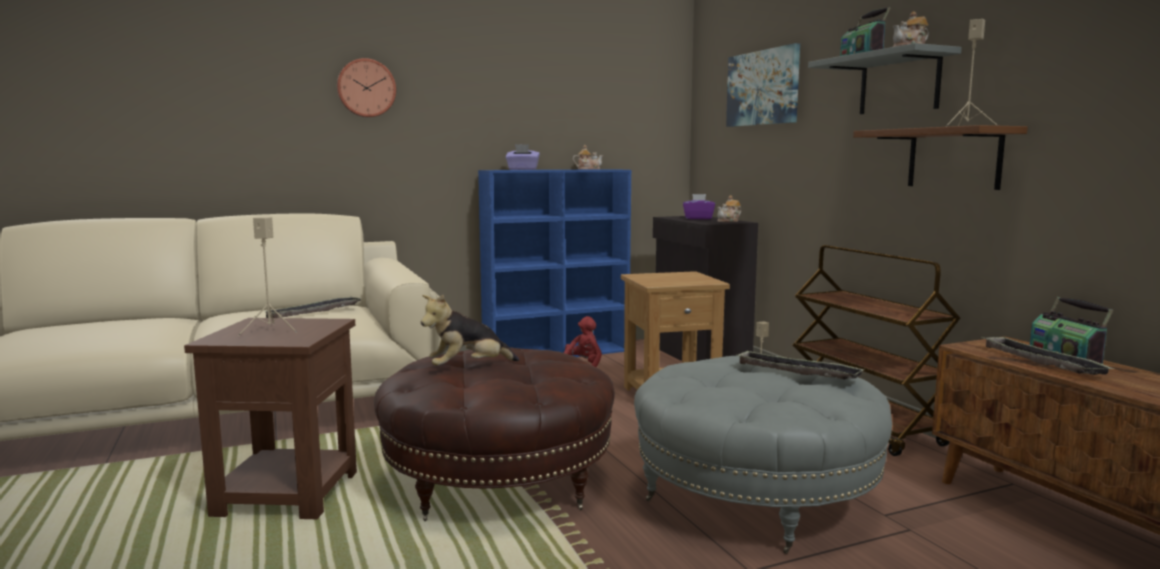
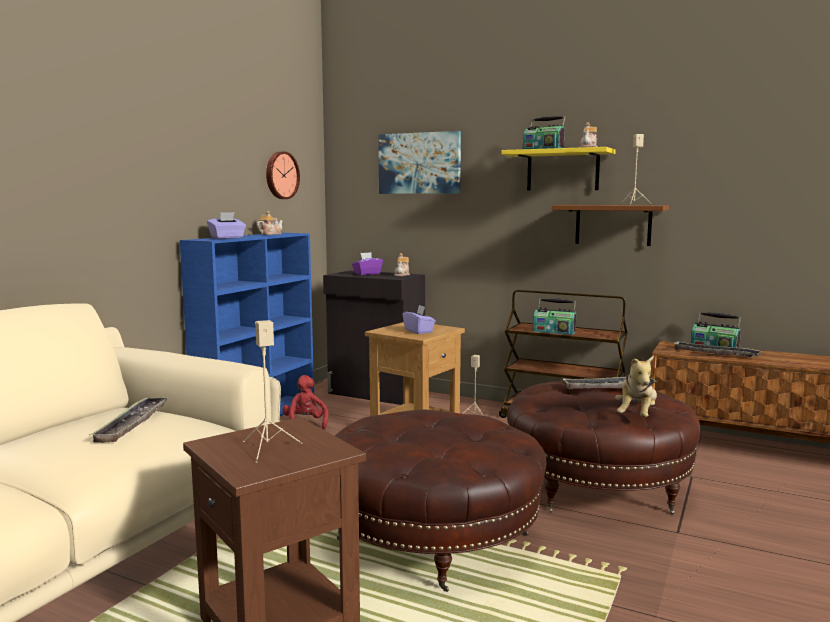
camera: 40 degrees left, 0 degrees up
wall clock [337,58,396,117] -> wall clock moved to [266,151,300,199]
plush toy [421,295,519,366] -> plush toy moved to [615,355,657,418]
grey ottoman [634,356,892,554] -> brown ottoman [507,378,700,514]
grey shelf [808,43,962,114] -> yellow shelf [502,147,616,191]
none -> purple tissue box [403,305,436,334]
none -> radio [533,298,576,335]

